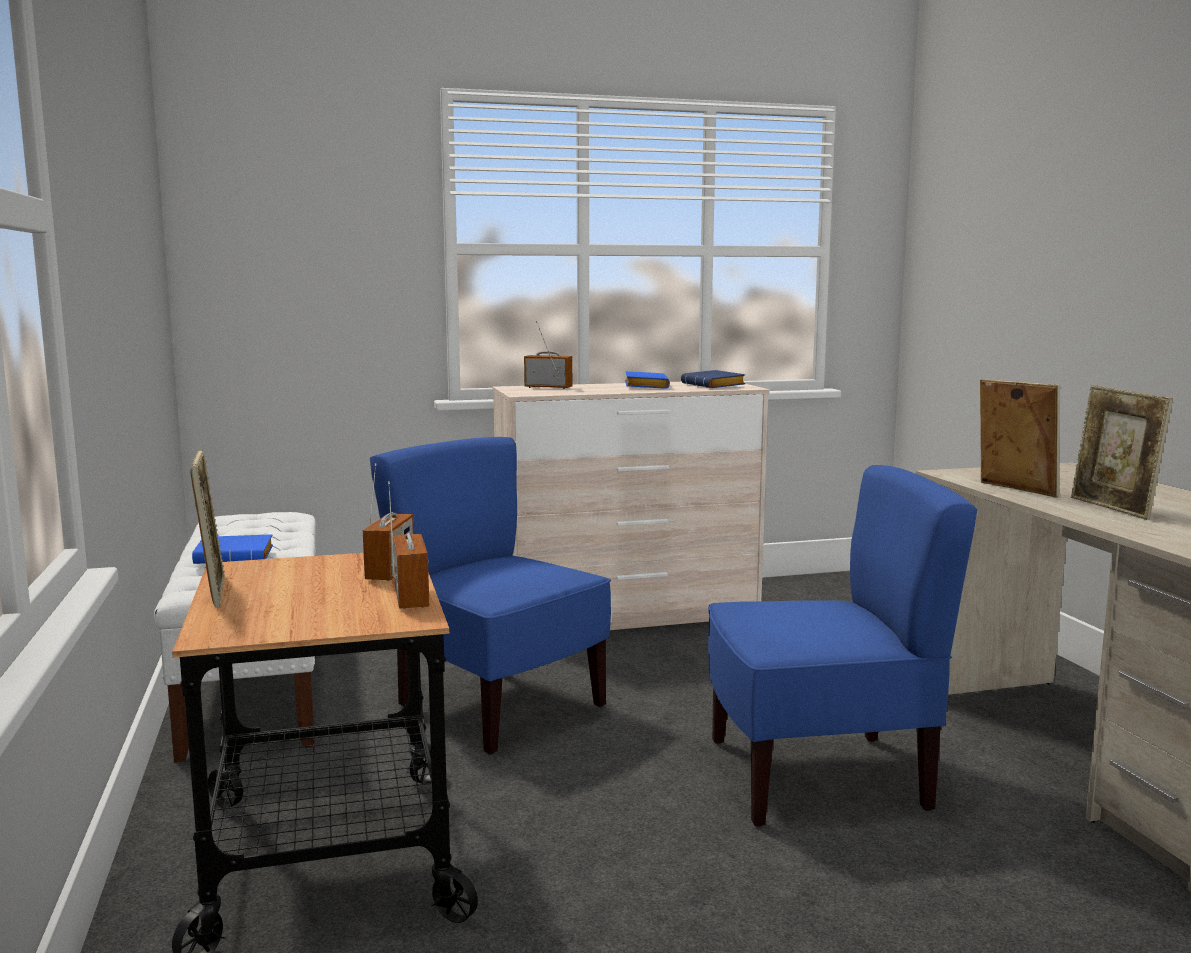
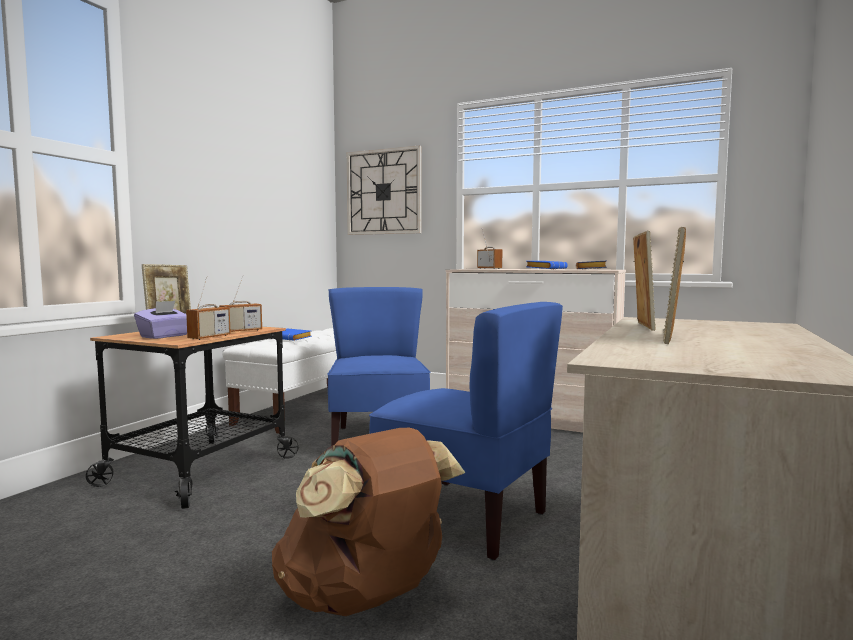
camera: 40 degrees right, 5 degrees down
none -> purple tissue box [134,301,187,339]
none -> brown backpack [272,428,466,616]
none -> wall clock [347,145,421,235]

